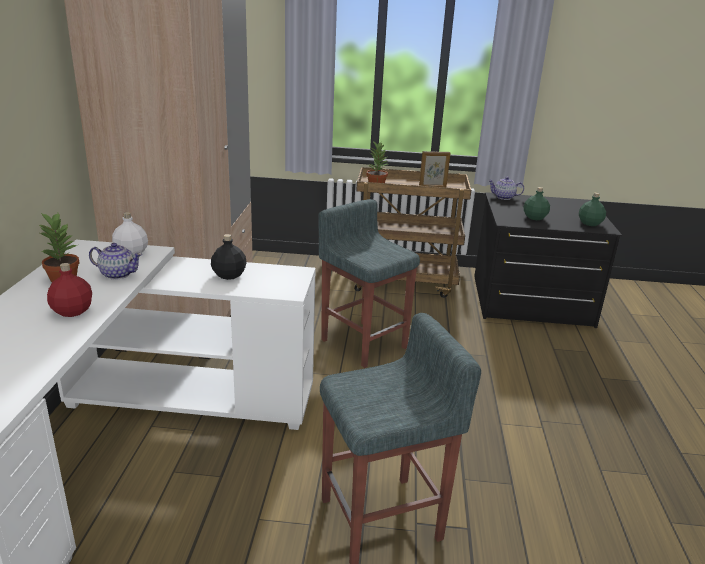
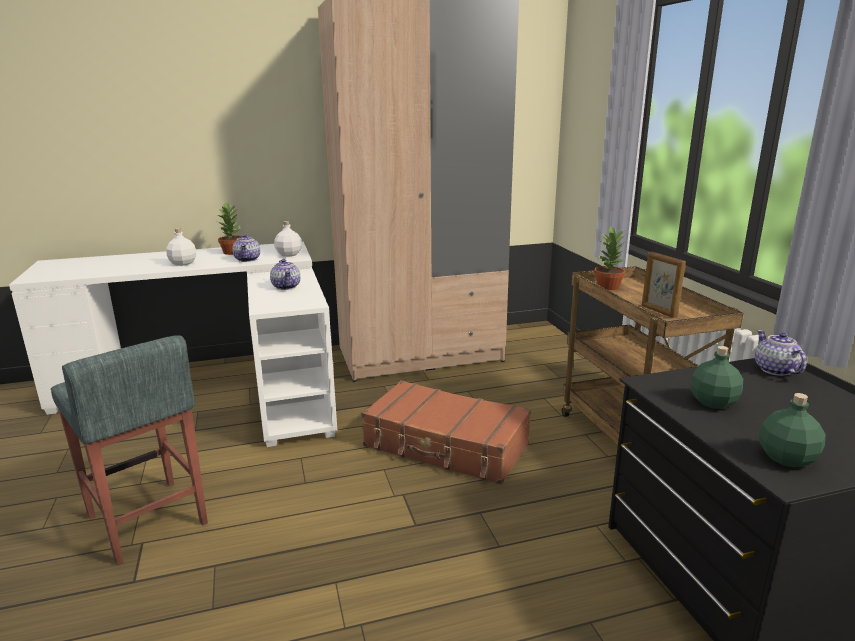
camera: 70 degrees right, 5 degrees down
red bottle [47,263,92,317] -> white bottle [166,228,196,266]
black bottle [211,234,247,280] -> teapot [270,259,300,290]
grey stool [318,199,420,368] -> brown suitcase [361,380,531,484]

